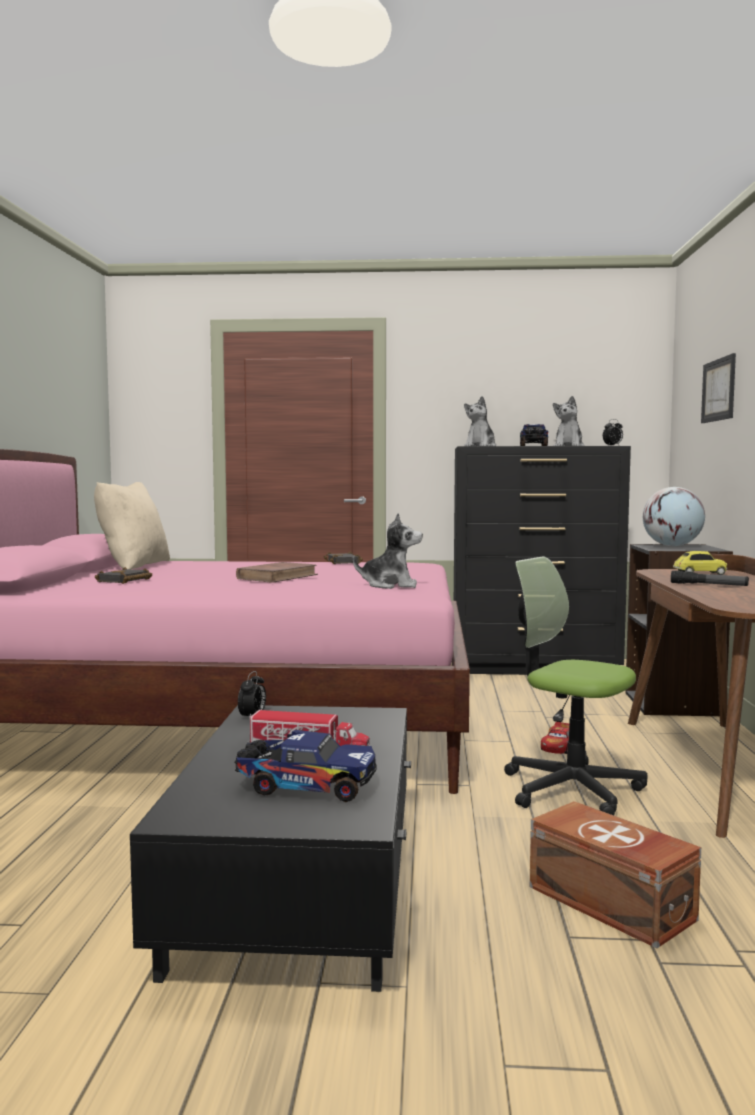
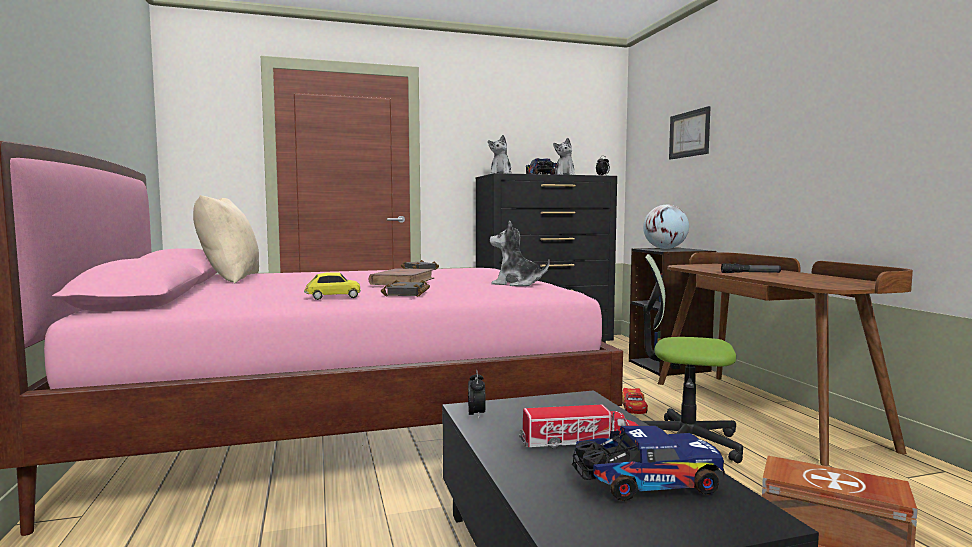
camera: 20 degrees left, 0 degrees up
black book [95,567,152,584] -> black book moved to [381,280,430,297]
plush toy [353,513,423,589] -> plush toy turned 150 degrees counterclockwise [490,220,550,286]
toy car [673,551,727,575] -> toy car moved to [304,272,361,300]

